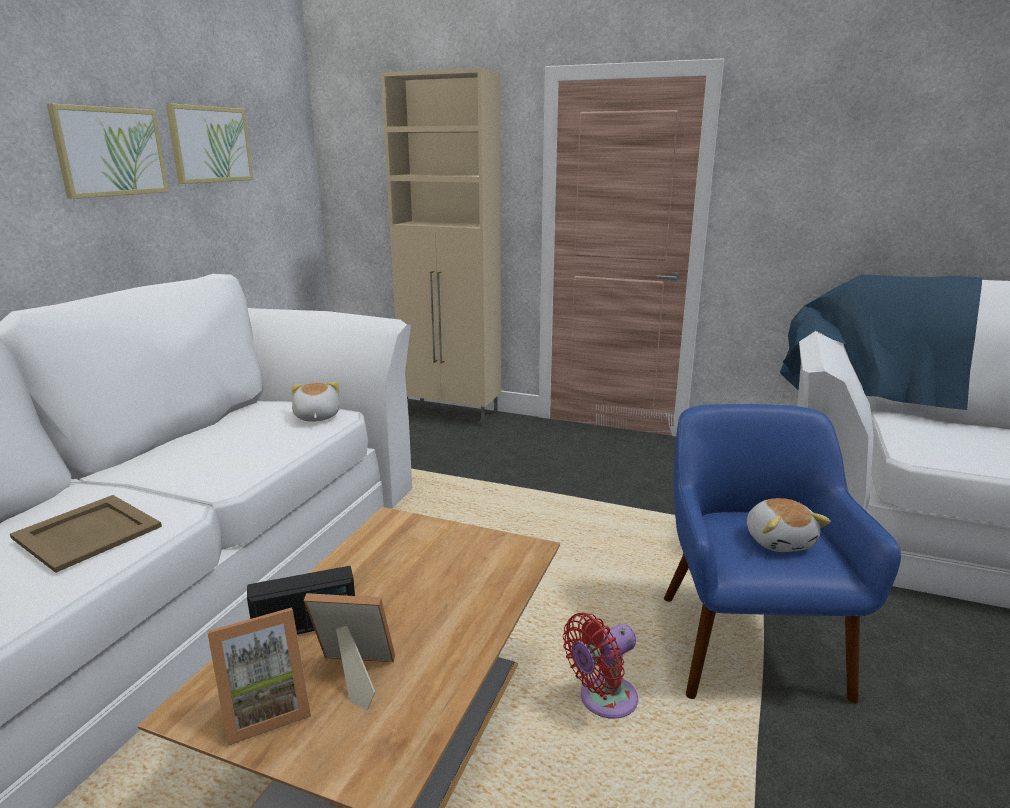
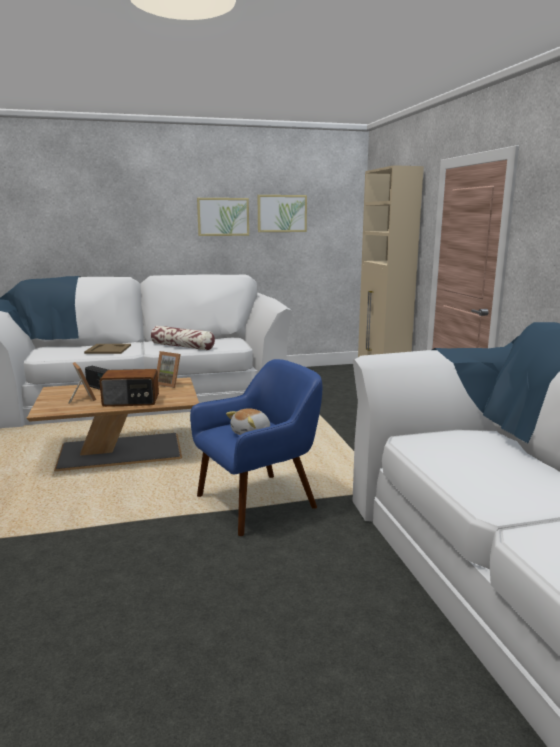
camera: 55 degrees right, 5 degrees down
picture frame [207,608,311,746] -> picture frame moved to [157,351,181,388]
plush toy [292,382,340,422] -> none
red fan [563,613,638,719] -> none
none -> radio [100,369,159,407]
none -> pillow [151,326,215,350]

